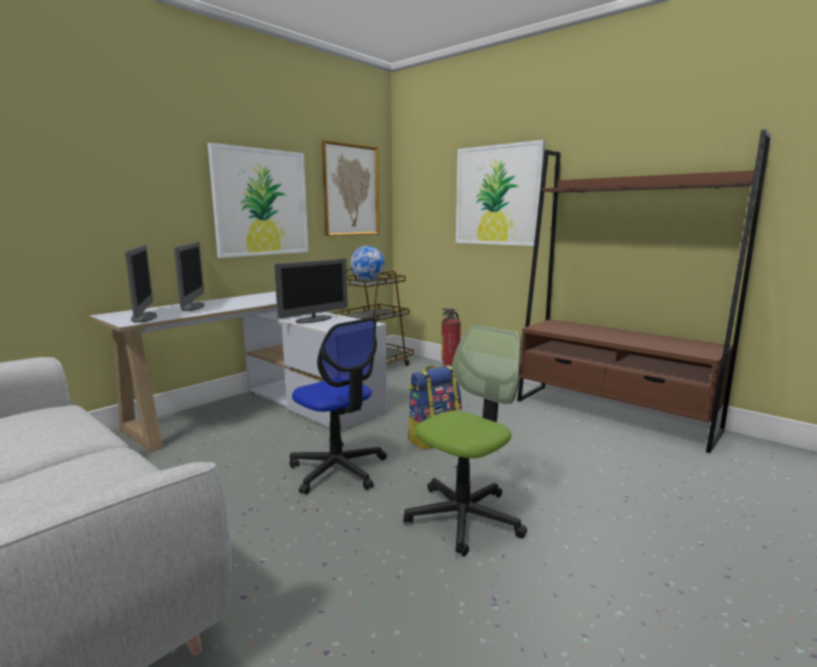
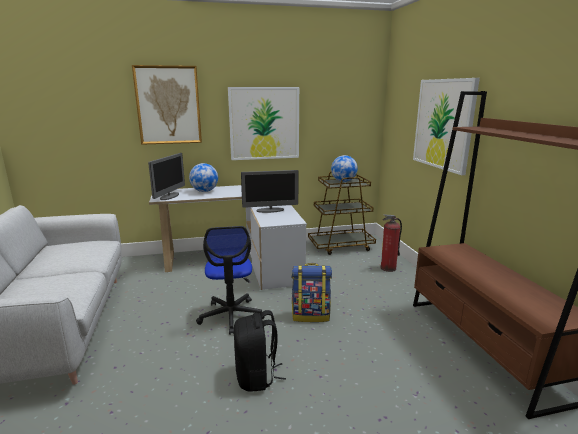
camera: 35 degrees right, 5 degrees up
monitor [174,242,205,311] -> globe [189,163,218,192]
picture [322,140,379,236] -> picture moved to [132,65,202,145]
office chair [403,325,527,556] -> black backpack [234,310,286,392]

